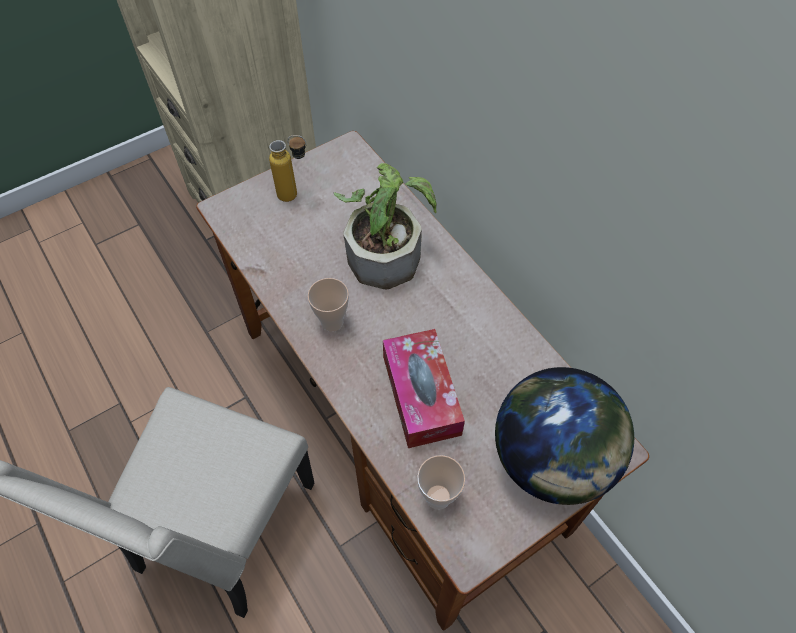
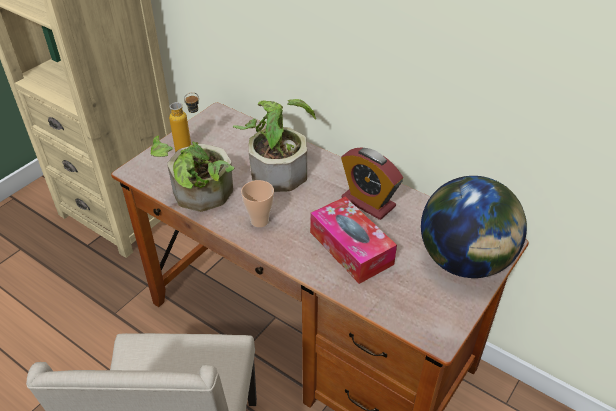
camera: 20 degrees left, 15 degrees down
cup [417,455,465,510] -> none
none -> potted plant [151,136,234,212]
none -> alarm clock [341,147,403,220]

